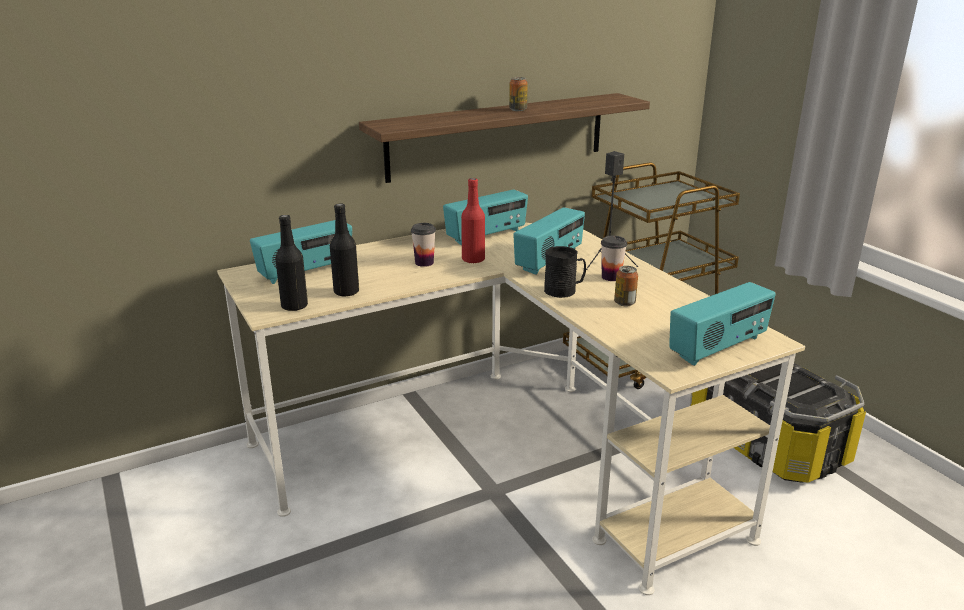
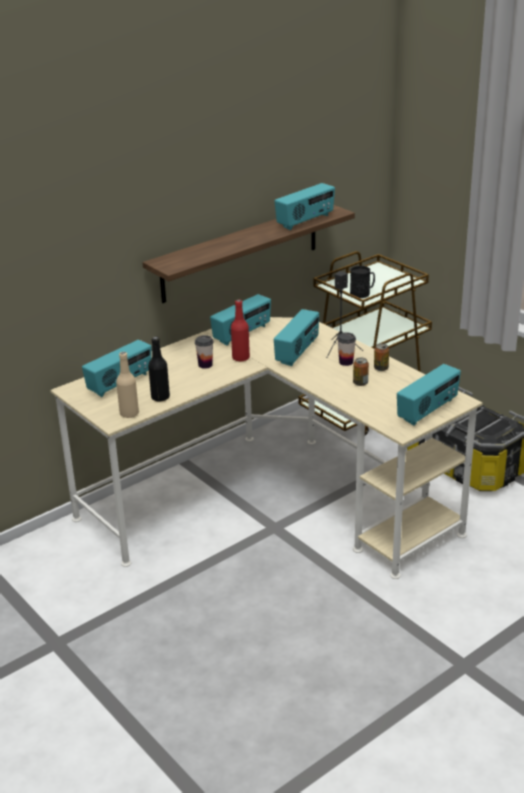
camera: 10 degrees left, 5 degrees up
black bottle [275,215,308,311] -> beige bottle [116,352,139,418]
can [509,77,528,111] -> can moved to [374,343,389,371]
black mug [544,246,586,298] -> black mug moved to [350,266,375,298]
none -> radio [275,183,335,230]

